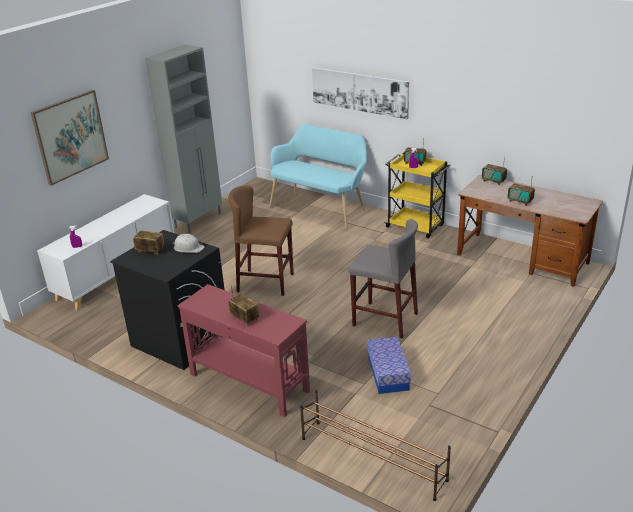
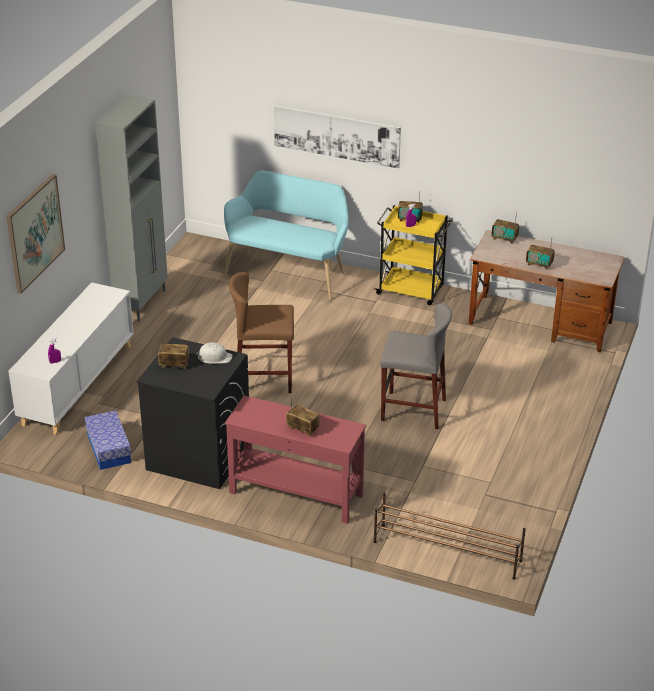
camera: 15 degrees left, 5 degrees up
storage box [367,337,411,394] -> storage box moved to [85,410,131,470]

